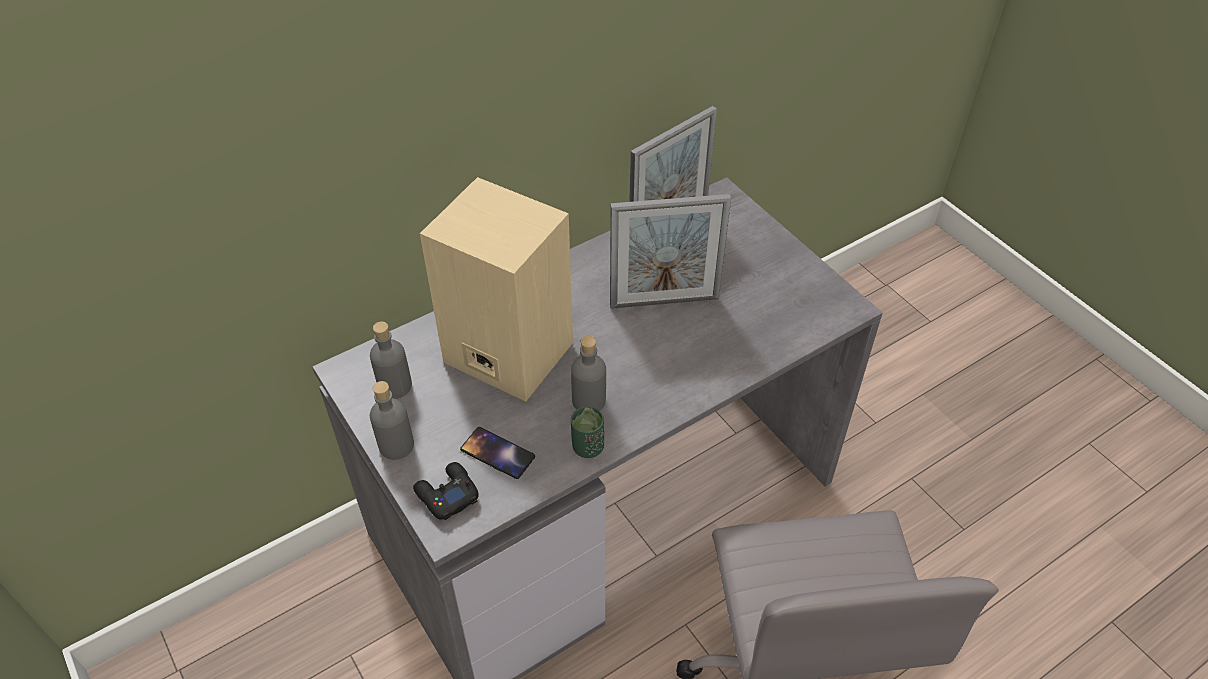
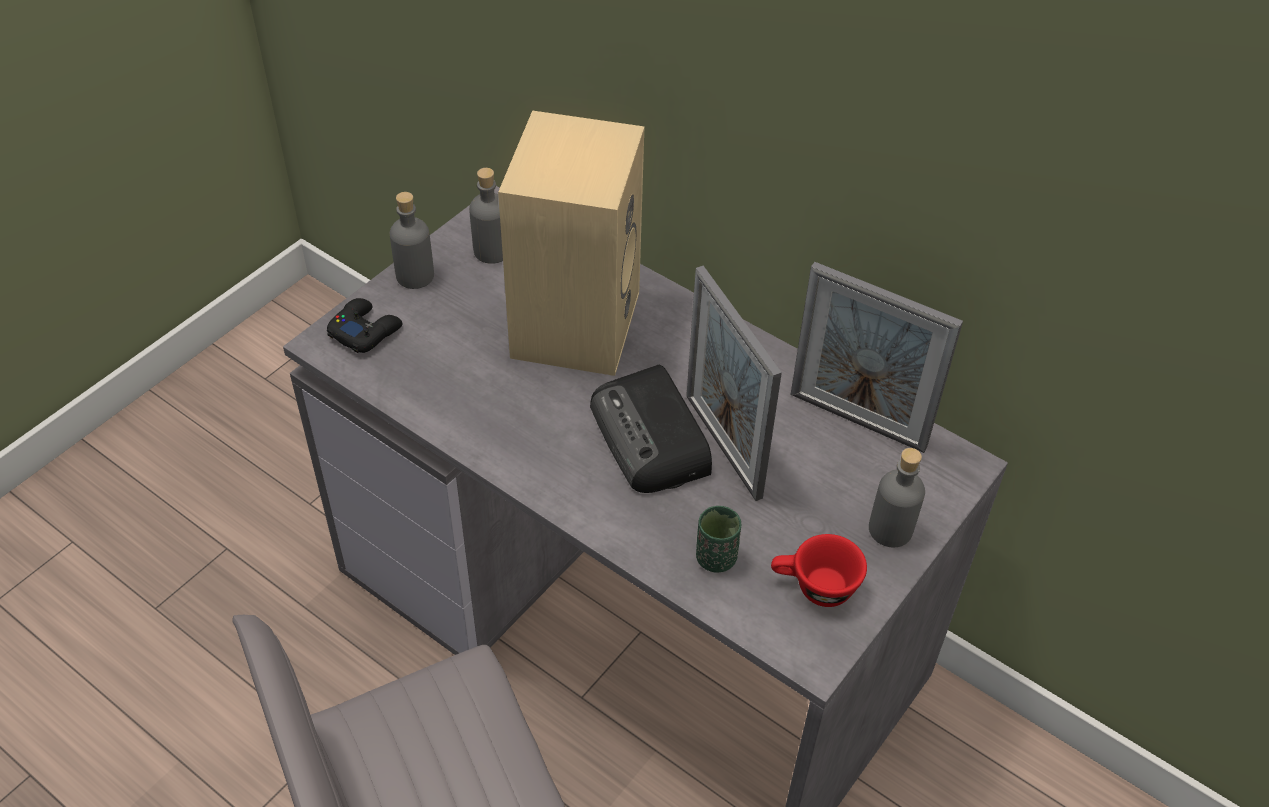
camera: 70 degrees right, 0 degrees up
phone [460,427,535,479] -> none
grey bottle [571,336,606,411] -> grey bottle moved to [869,448,925,547]
green cup [571,406,604,458] -> green cup moved to [696,506,741,573]
none -> radio [590,365,712,493]
none -> red cup [771,534,867,607]

